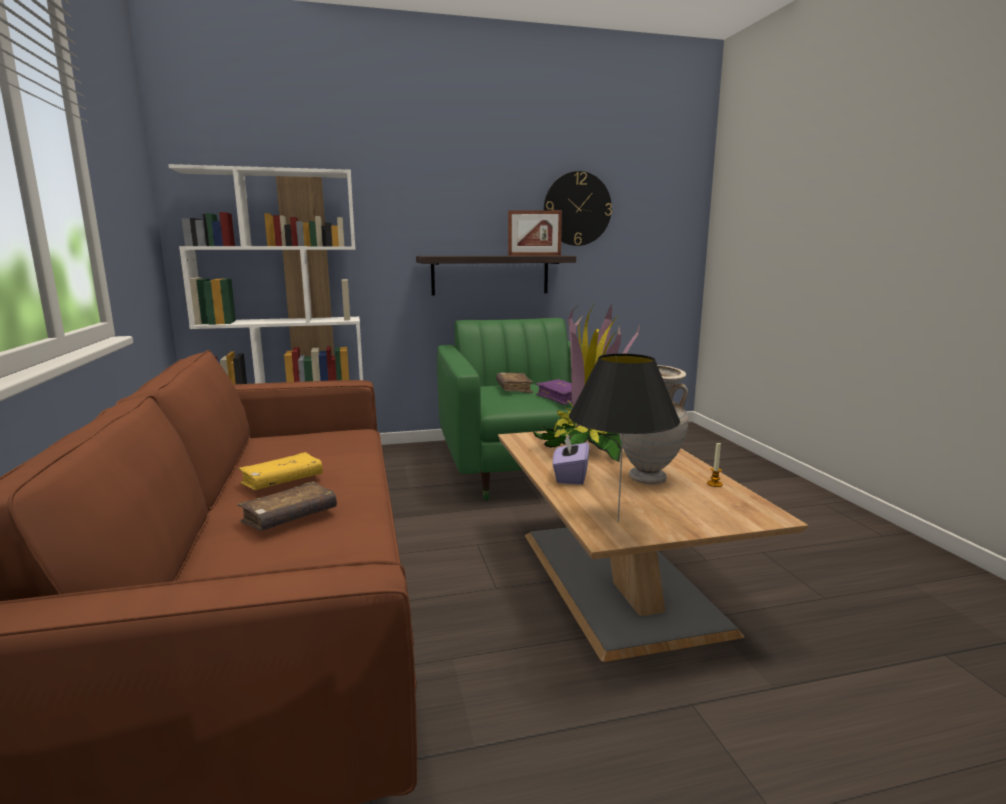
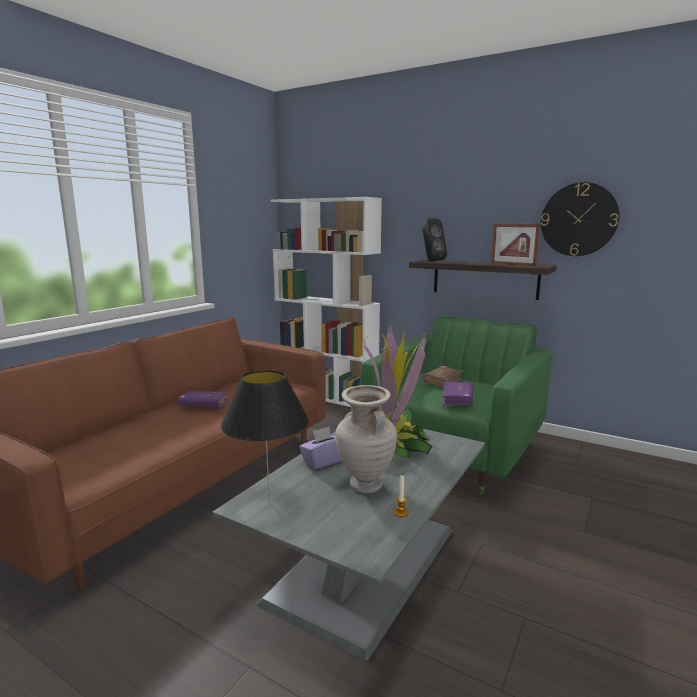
camera: 45 degrees right, 0 degrees up
brown book [237,481,337,531] -> none
yellow book [238,452,323,490] -> purple book [178,391,229,407]
brown coffee table [498,431,808,662] -> grey coffee table [212,428,485,661]
none -> black speaker [422,218,447,262]

